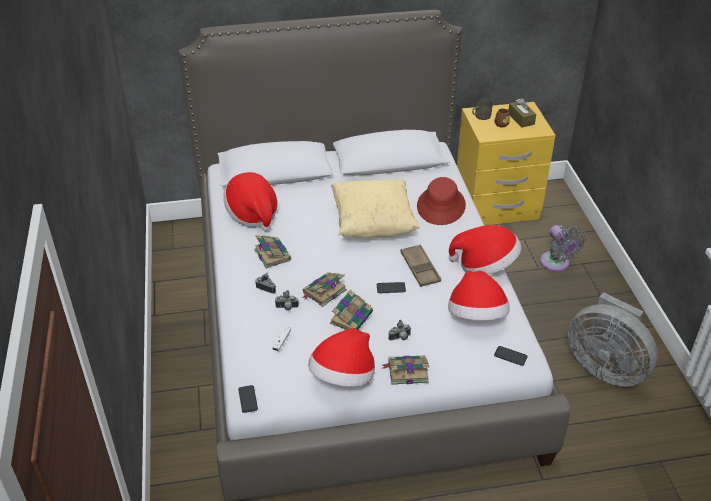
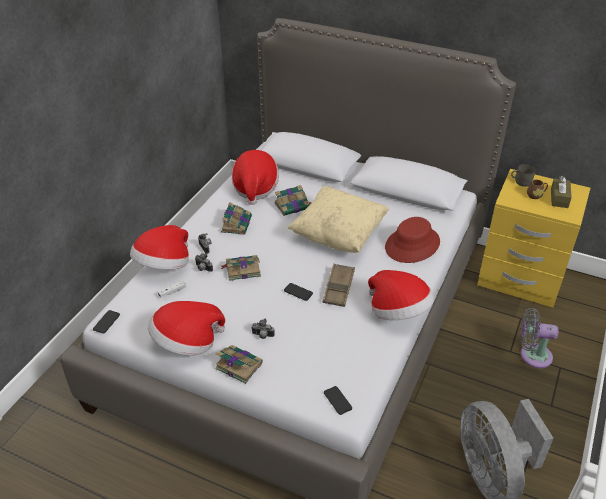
camera: 35 degrees right, 0 degrees up
book [330,290,373,330] -> book moved to [274,185,311,216]
hat [448,271,510,321] -> hat moved to [130,225,189,270]
grey fan [540,225,586,272] -> grey fan turned 90 degrees clockwise [520,308,559,368]

